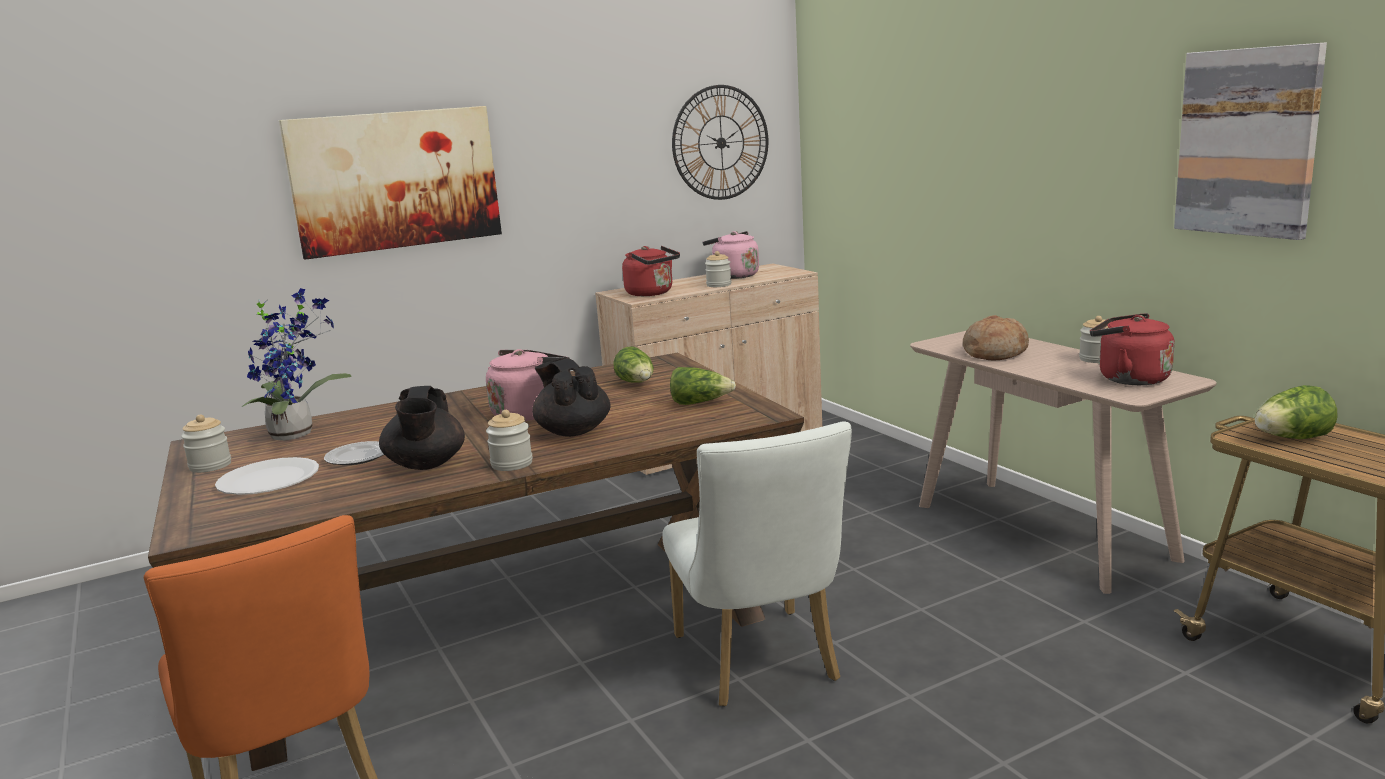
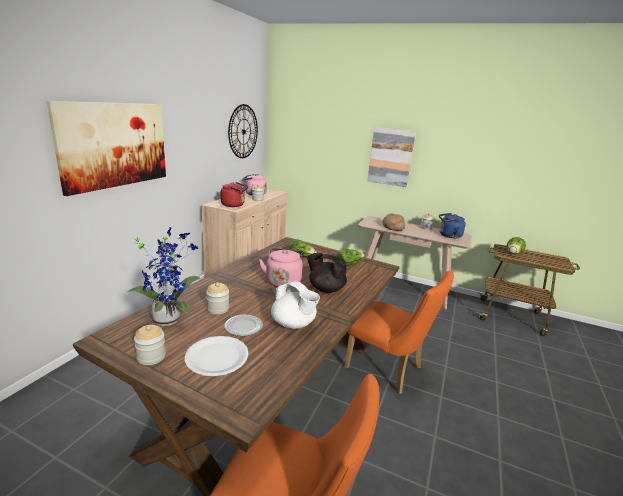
camera: 40 degrees left, 5 degrees up
black teapot [379,386,465,470] -> white teapot [271,281,320,329]
jar [486,410,533,471] -> jar moved to [206,282,229,315]
white chair [662,422,852,706] -> orange chair [344,270,454,394]
red kettle [1090,313,1174,385] -> blue kettle [439,213,466,238]
picture [1174,42,1327,240] -> picture moved to [367,127,416,187]

